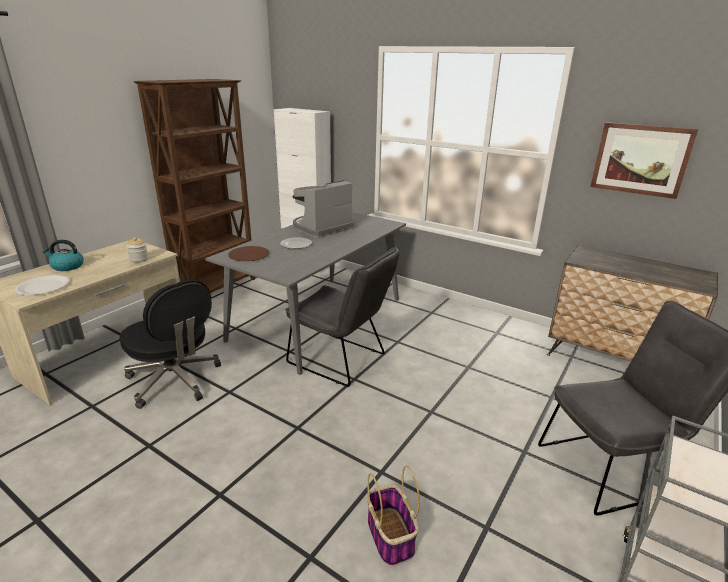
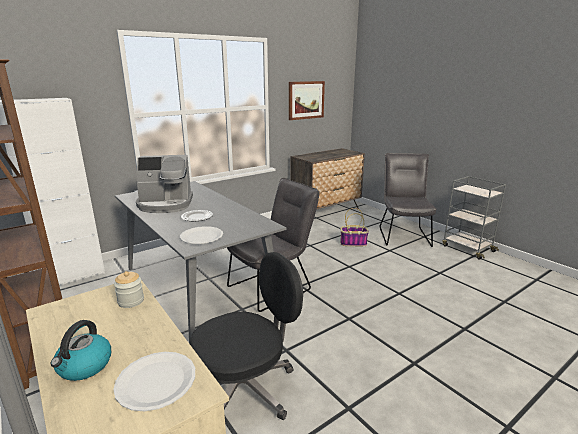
camera: 70 degrees left, 5 degrees down
brown plate [228,246,269,261] -> white plate [180,226,223,244]
coffee machine [293,180,354,238] -> coffee machine turned 75 degrees counterclockwise [136,155,193,213]
basket [367,466,420,567] -> basket moved to [340,208,369,246]

